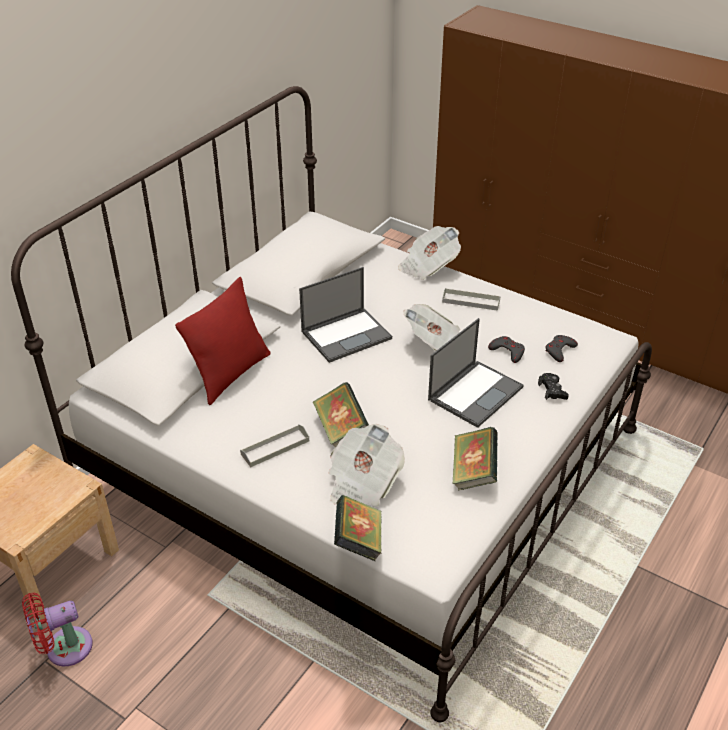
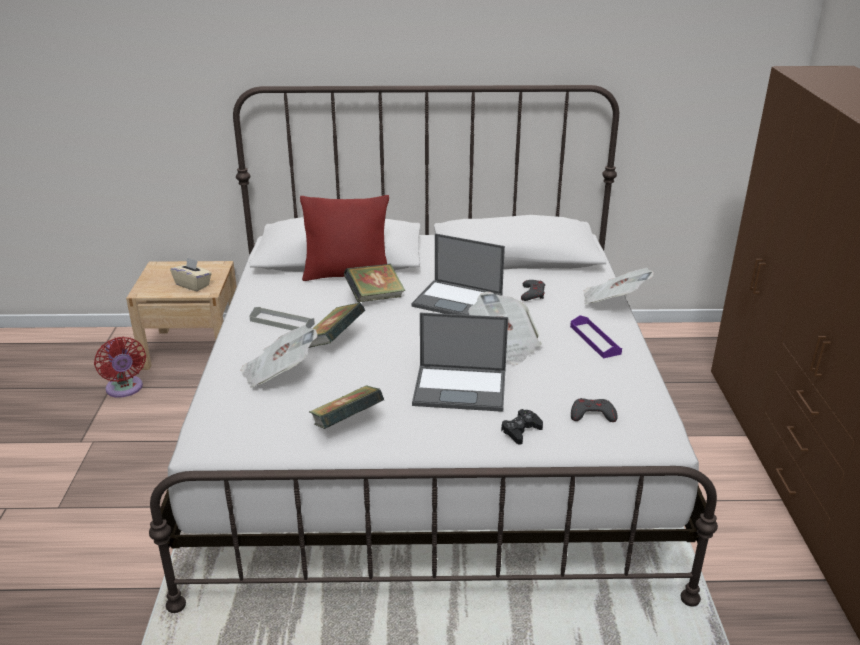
camera: 55 degrees right, 10 degrees down
red fan [22,593,93,666] -> red fan turned 150 degrees counterclockwise [94,337,146,398]
book [334,495,382,561] -> book moved to [344,264,405,302]
grey tray [442,288,501,311] -> purple tray [570,315,622,358]
grey game controller [488,336,525,363] -> grey game controller moved to [521,280,545,301]
none -> beige tissue box [170,257,212,291]

